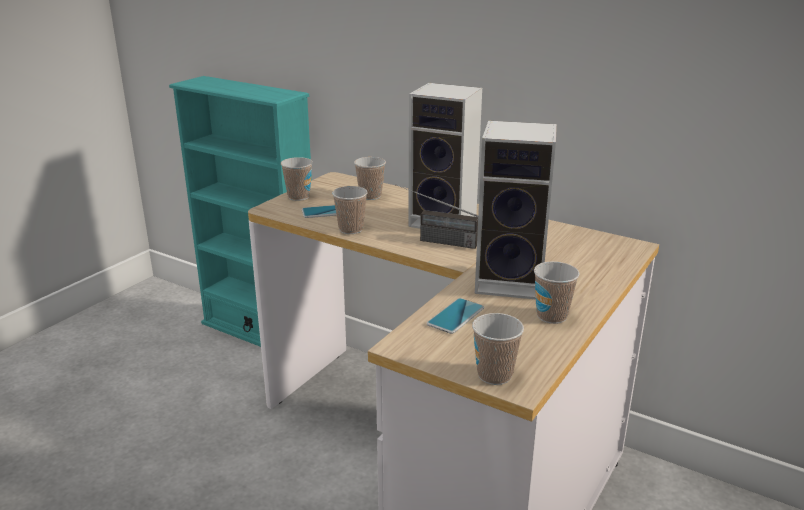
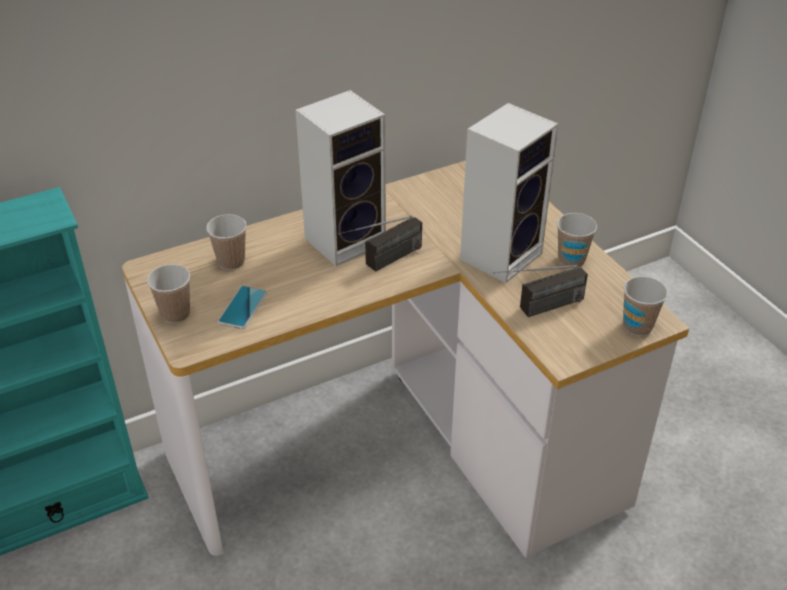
camera: 60 degrees left, 15 degrees up
cup [332,186,368,234] -> none
phone [427,298,484,334] -> radio [493,265,588,317]

